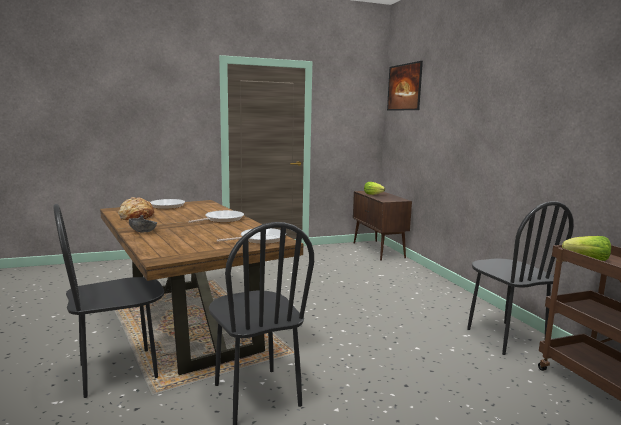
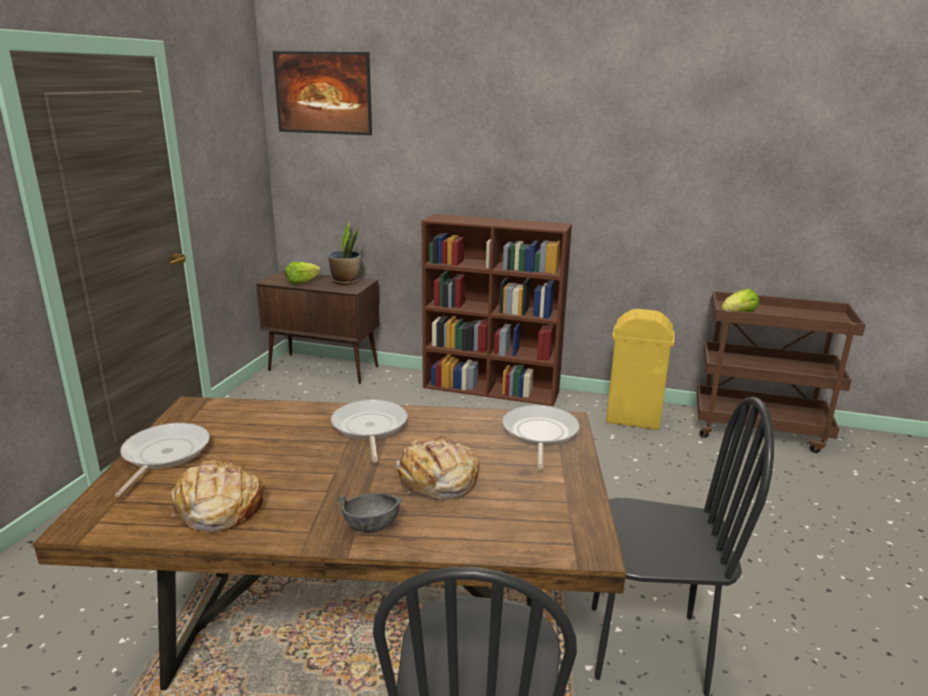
camera: 55 degrees left, 10 degrees up
black chair [467,201,574,355] -> yellow trash can [606,309,674,430]
none -> potted plant [329,221,361,285]
none -> bread [395,436,479,500]
none -> brown bookcase [422,214,572,406]

